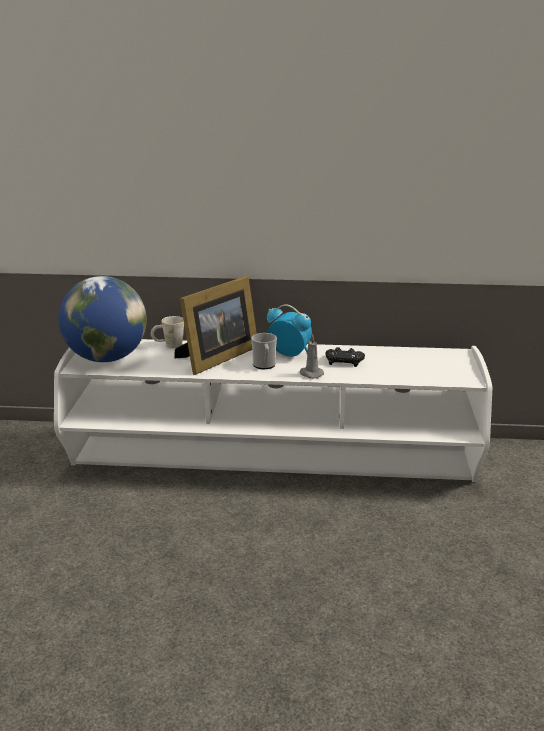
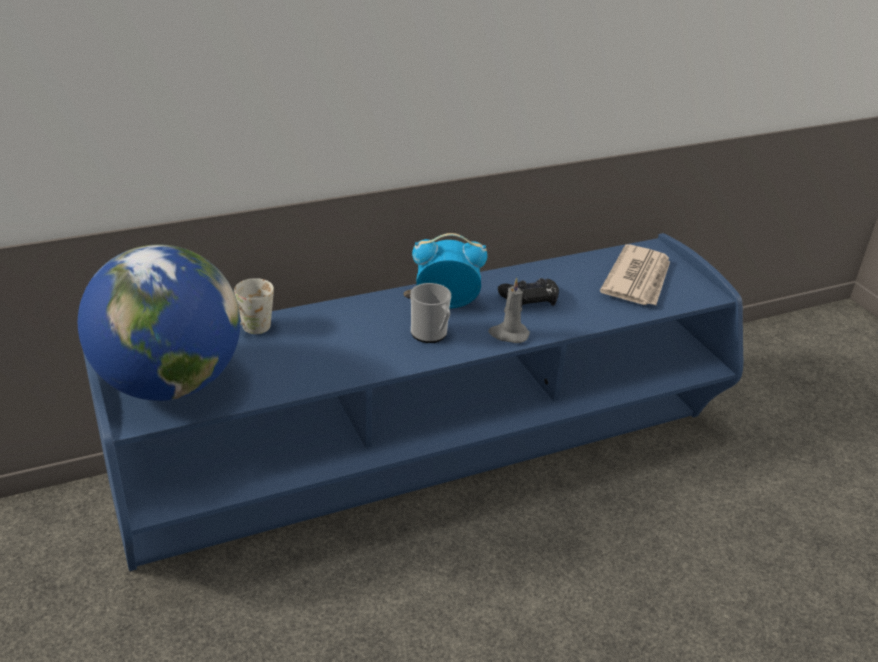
camera: 30 degrees left, 10 degrees up
white tv stand [54,339,492,482] -> blue tv stand [83,233,743,571]
picture frame [174,276,257,375] -> none
none -> newspaper [600,244,670,305]

